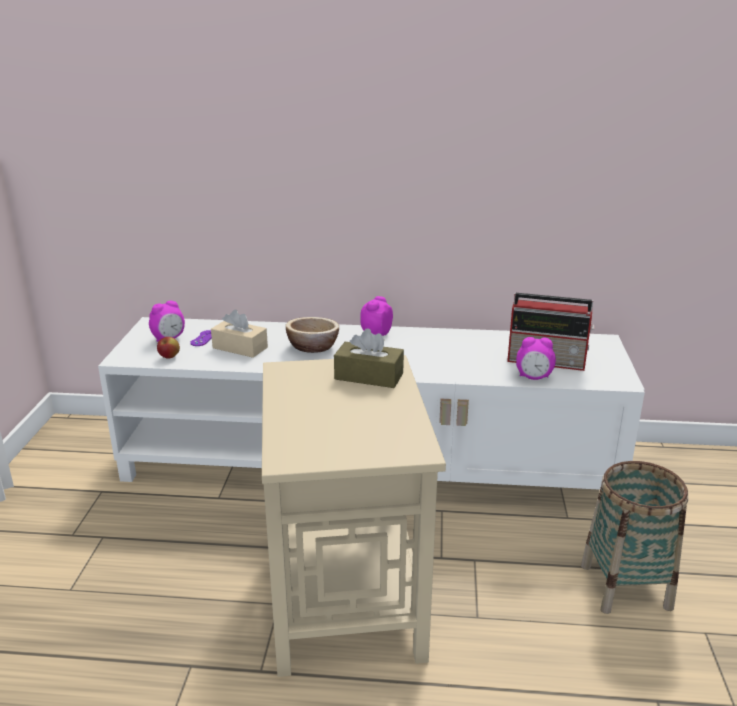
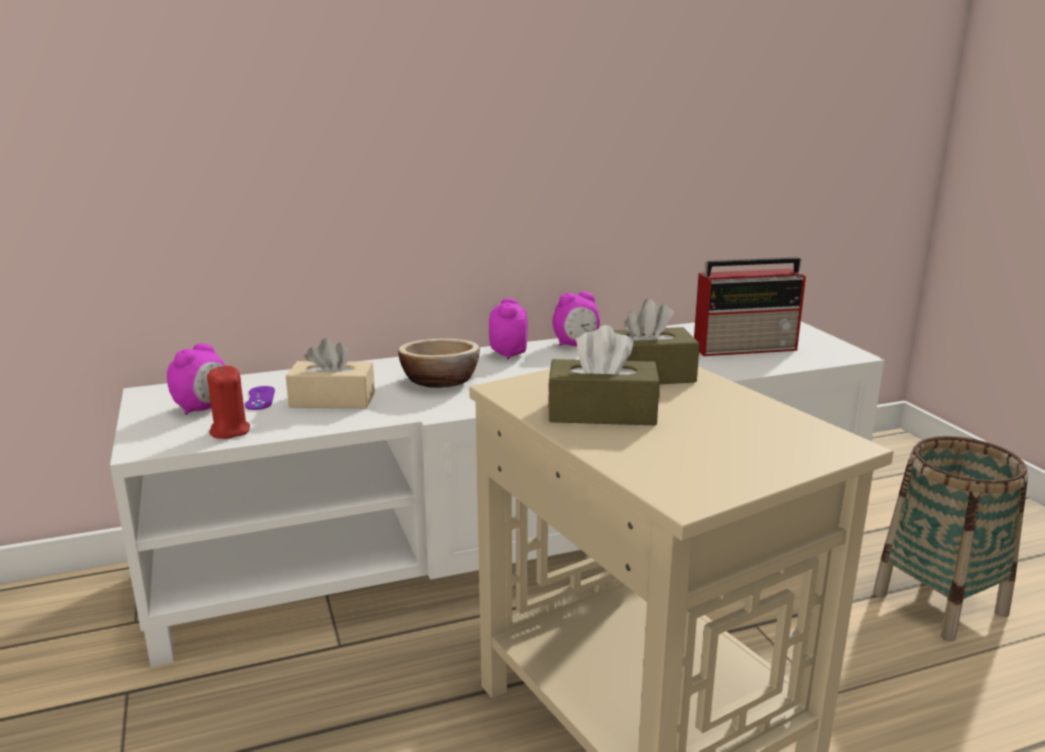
camera: 25 degrees left, 5 degrees down
apple [157,337,180,359] -> red candle [207,366,250,439]
alarm clock [516,337,556,380] -> alarm clock moved to [552,291,600,346]
none -> brown tissue box [548,325,660,425]

